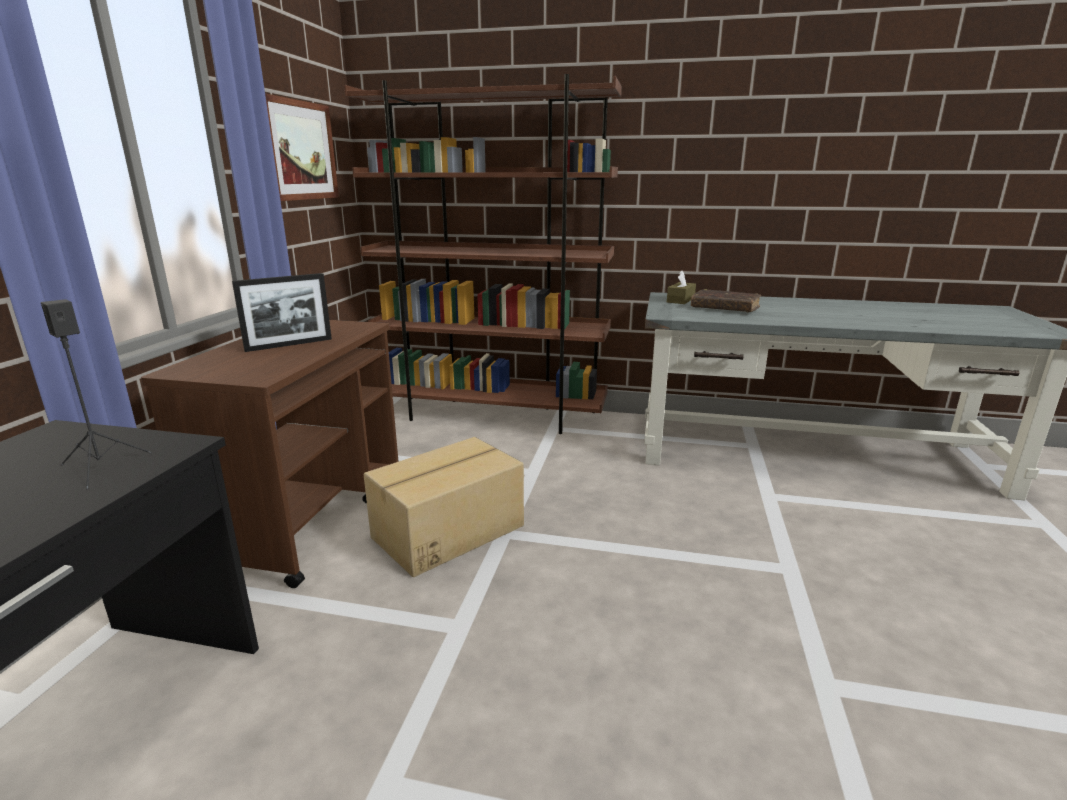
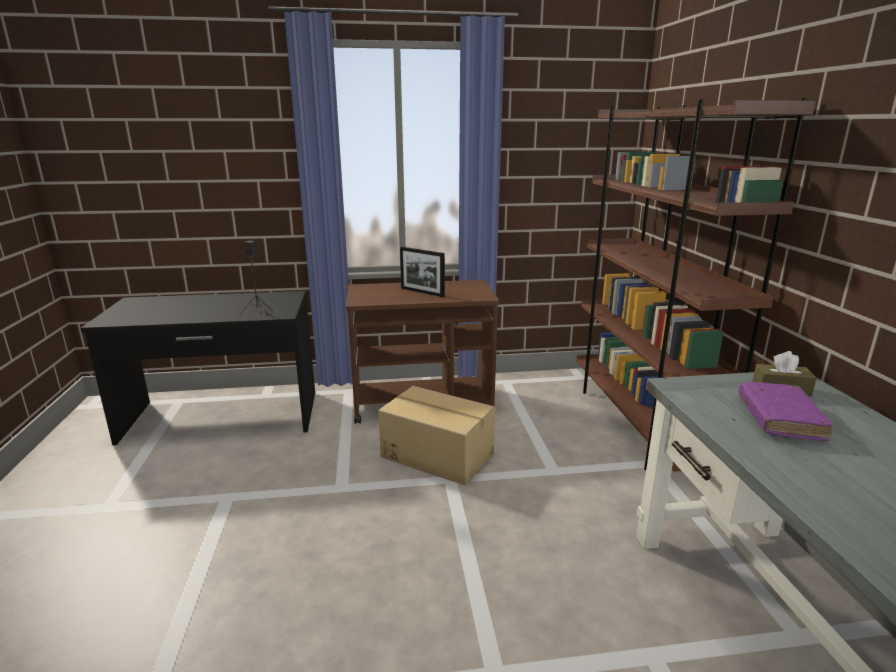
camera: 70 degrees right, 0 degrees up
picture [265,93,339,201] -> none
brown book [691,289,761,312] -> purple book [739,382,833,441]

